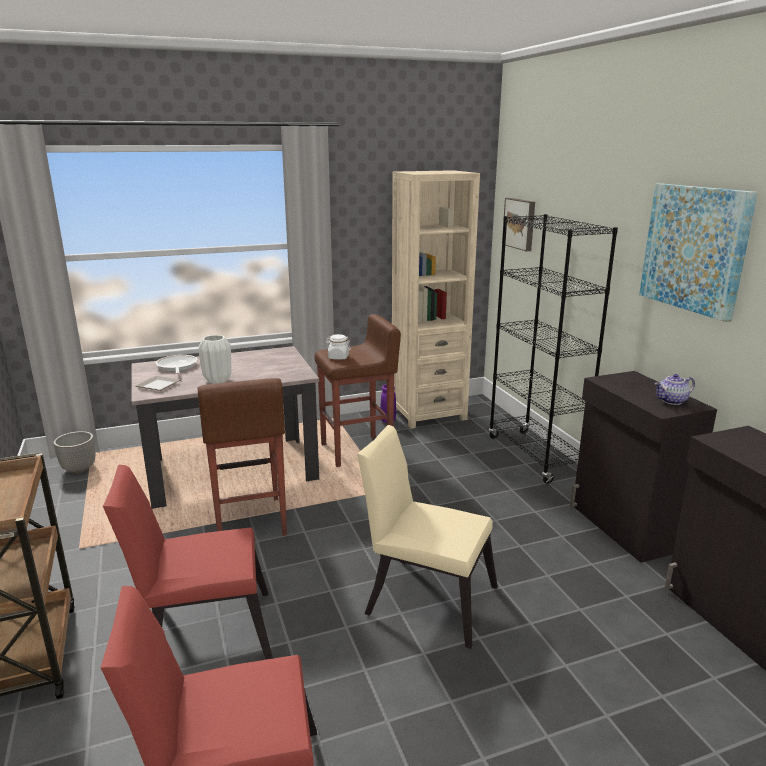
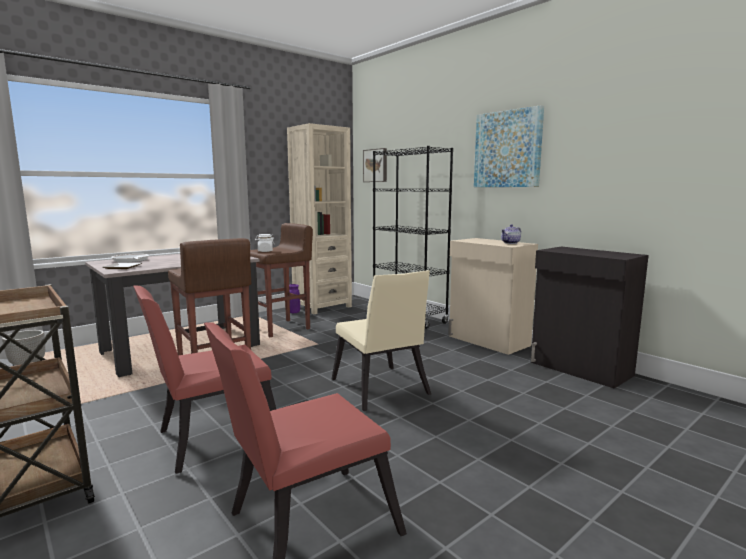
camera: 20 degrees left, 10 degrees down
white vase [198,335,231,384] -> none
beige chair [357,425,498,649] -> beige chair turned 120 degrees counterclockwise [332,270,431,411]
black cabinet [570,371,717,563] -> beige cabinet [448,238,538,355]

